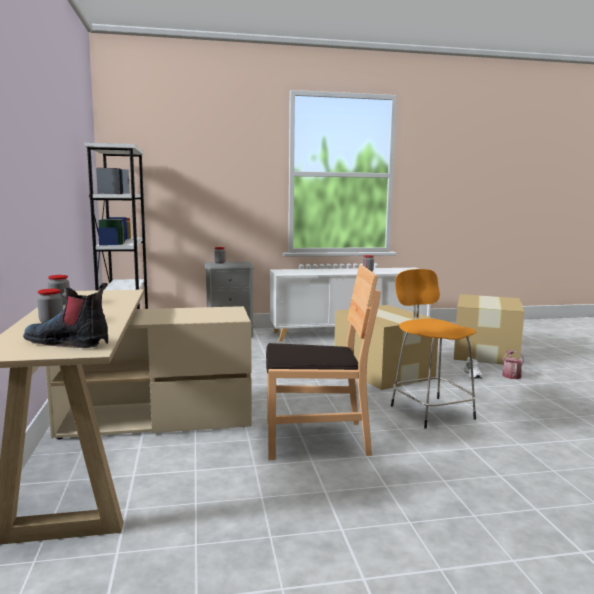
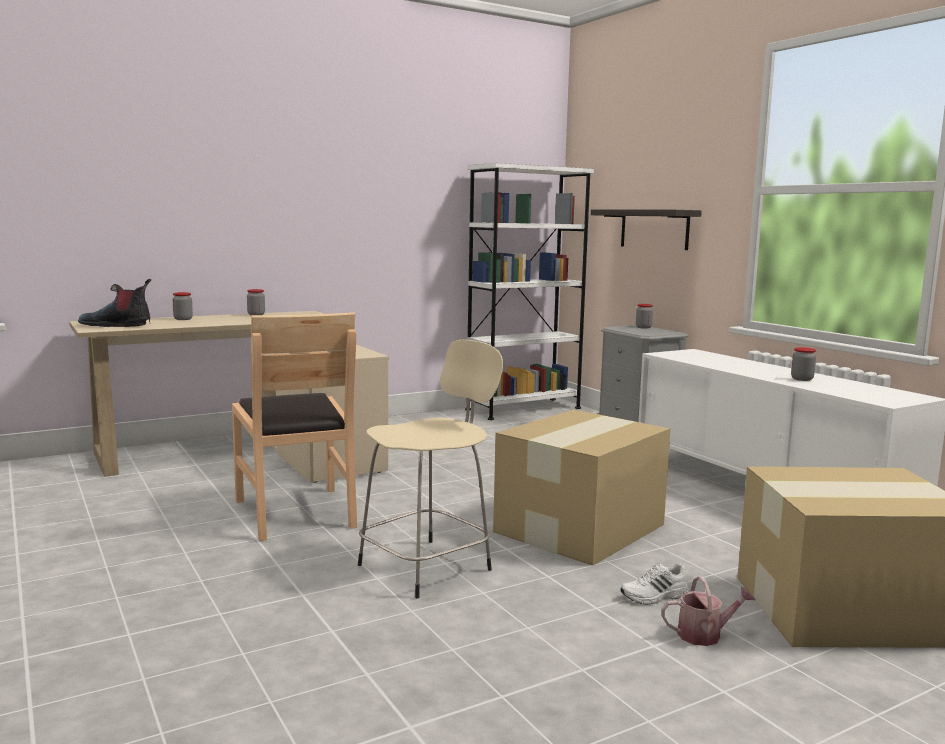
camera: 70 degrees right, 0 degrees up
boot [23,283,108,348] -> boot turned 90 degrees counterclockwise [78,279,151,327]
orange stool [391,269,477,429] -> beige stool [358,340,503,598]
none -> shelf [591,210,702,250]

